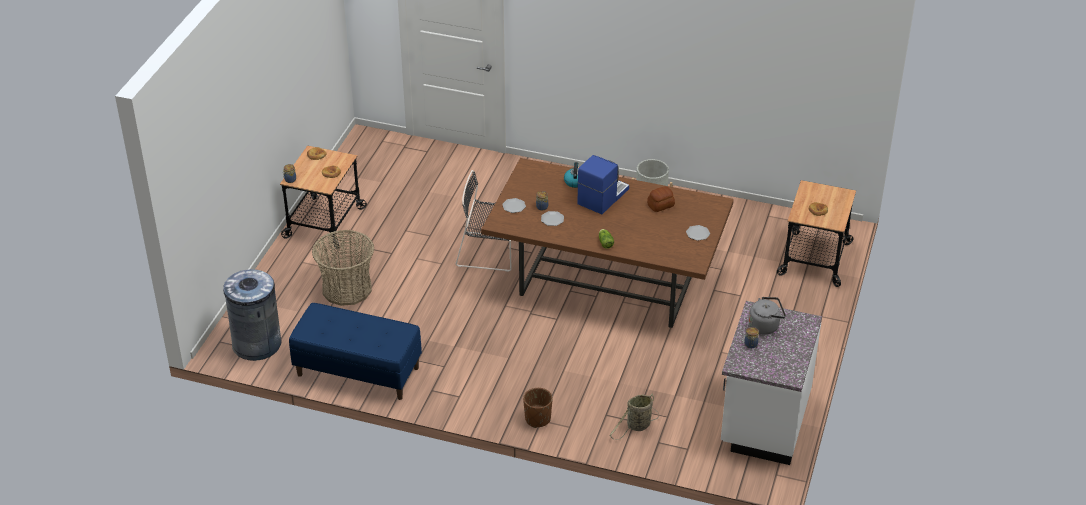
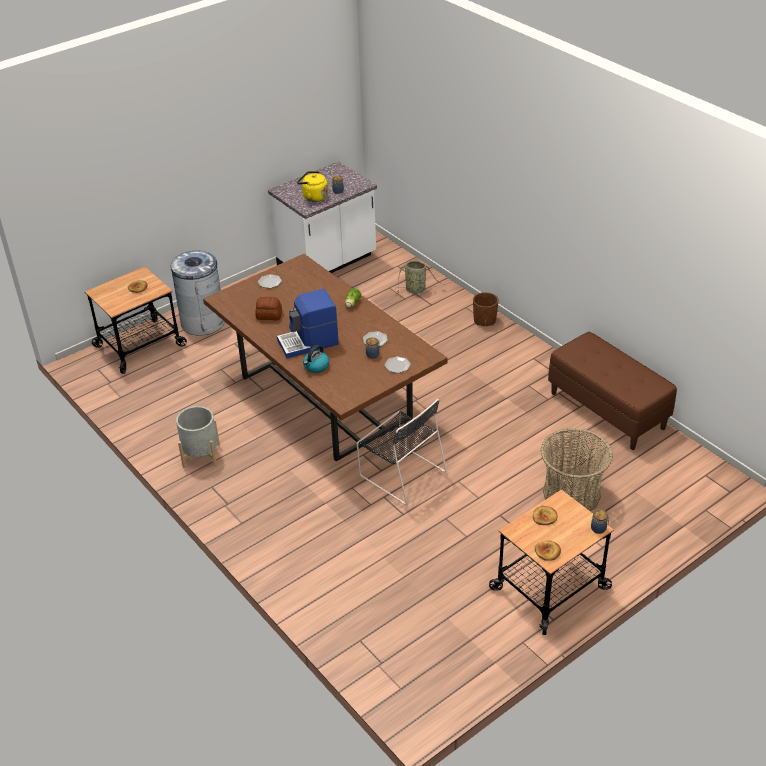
camera: 145 degrees left, 0 degrees up
grey trash can [223,269,281,361] -> grey trash can moved to [171,251,225,335]
blue bench [289,303,422,400] -> brown bench [548,332,677,450]
grey kettle [749,297,786,335] -> yellow kettle [297,171,328,202]

